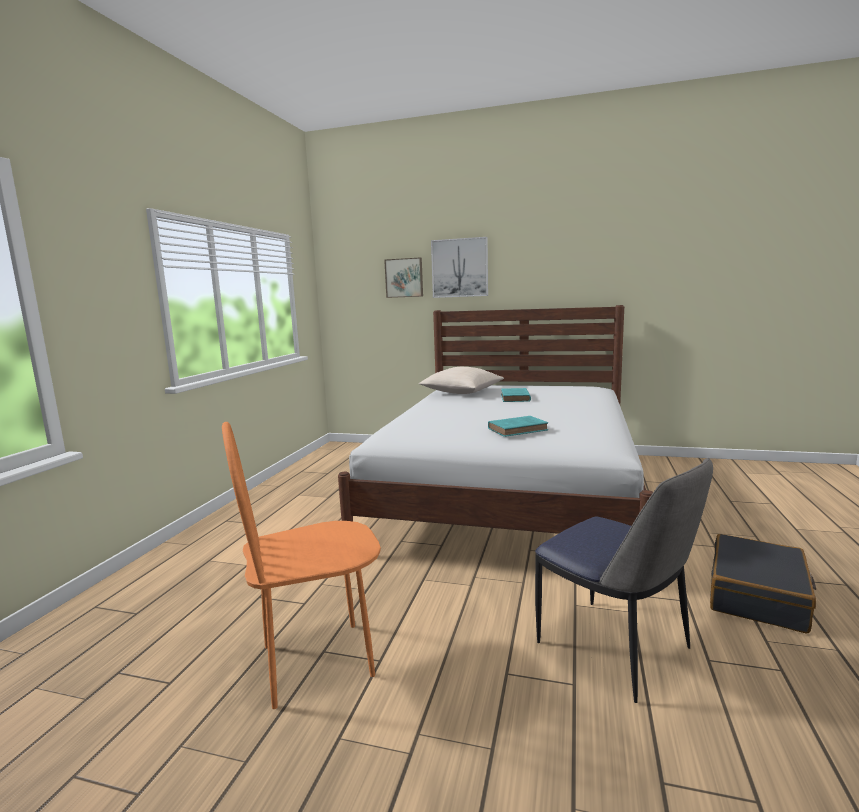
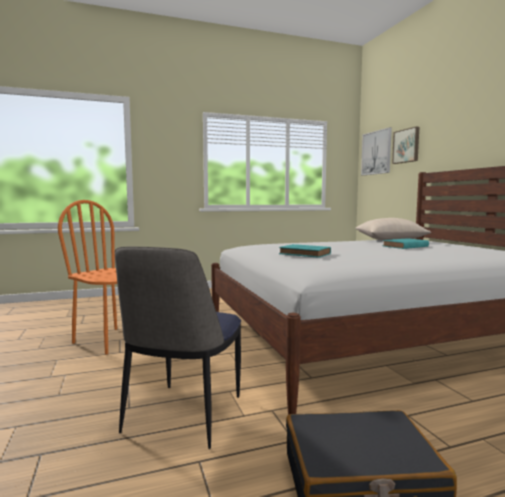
camera: 55 degrees right, 5 degrees down
picture [431,237,488,298] -> picture moved to [361,127,392,175]

